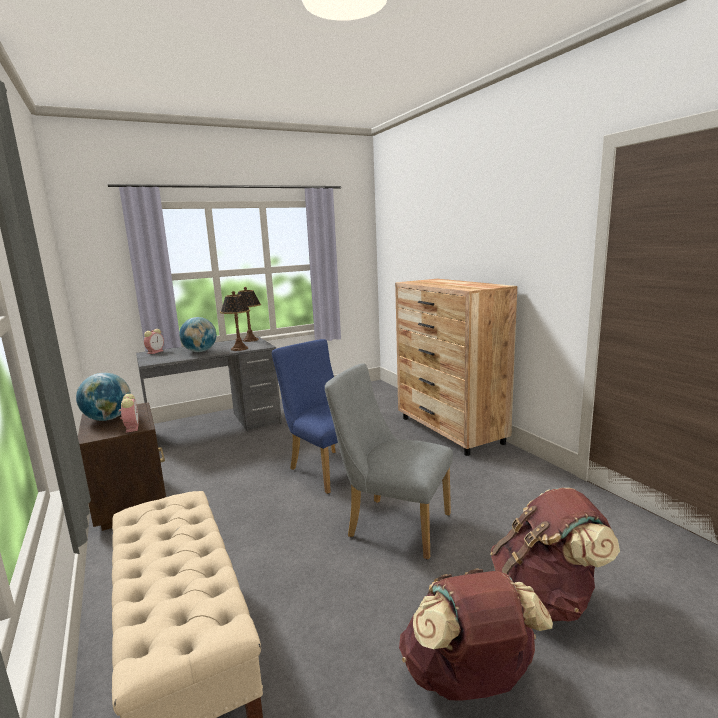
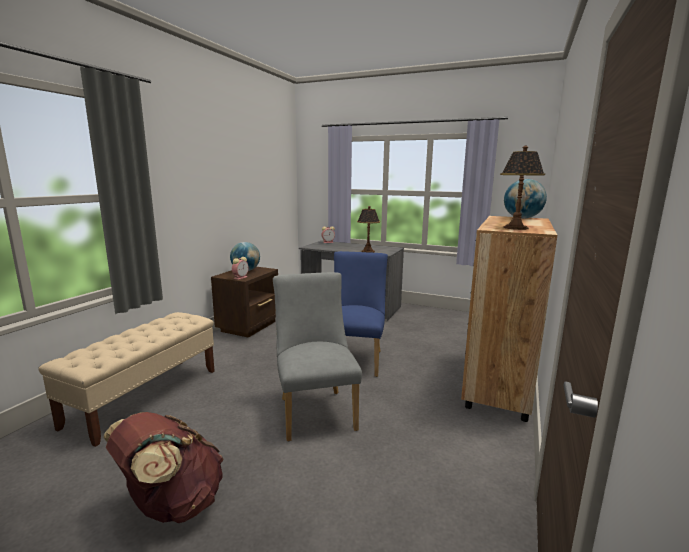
camera: 50 degrees right, 0 degrees up
globe [179,317,216,352] -> globe moved to [504,179,547,219]
table lamp [237,287,261,342] -> table lamp moved to [500,146,545,230]
brown backpack [491,488,620,622] -> none

